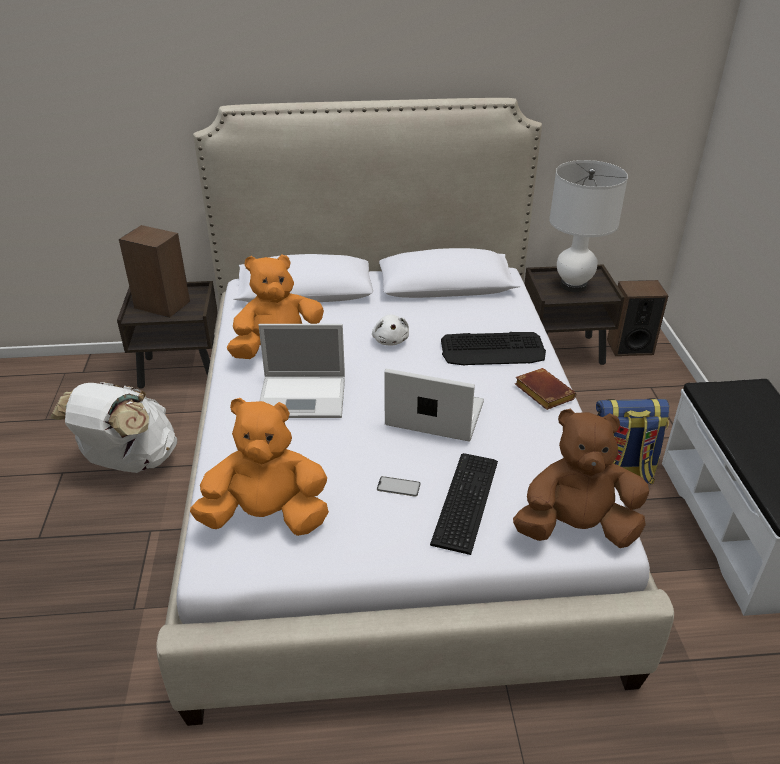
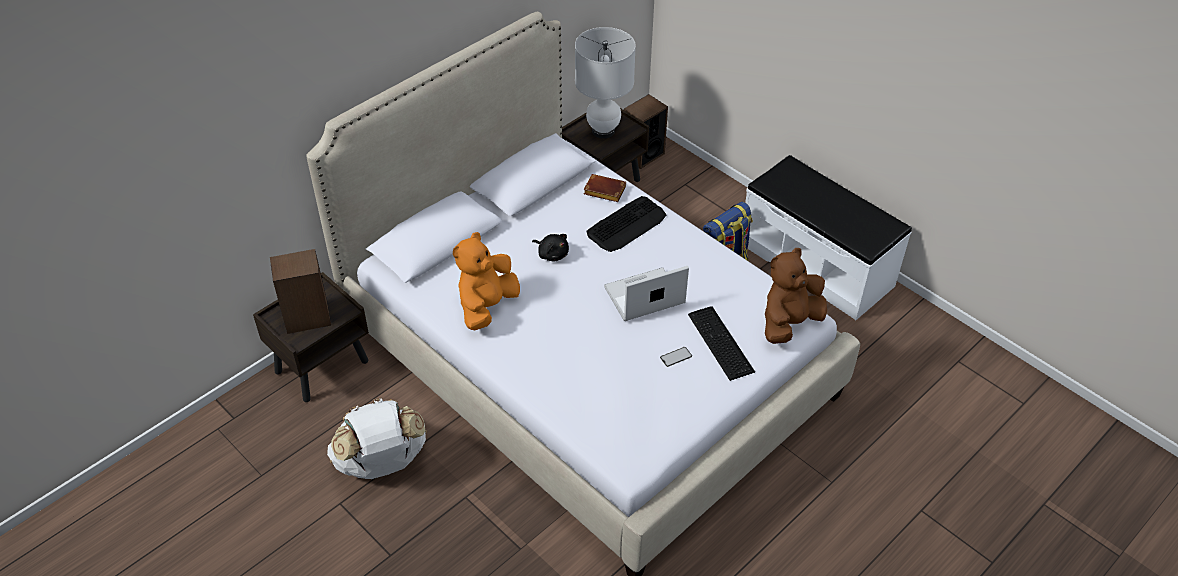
camera: 40 degrees left, 10 degrees up
orange plush toy [190,398,329,536] -> none
laptop [259,324,345,418] -> none
white plush toy [372,314,409,346] -> black plush toy [532,234,569,262]
brown book [515,368,576,410] -> brown book moved to [584,174,626,202]

